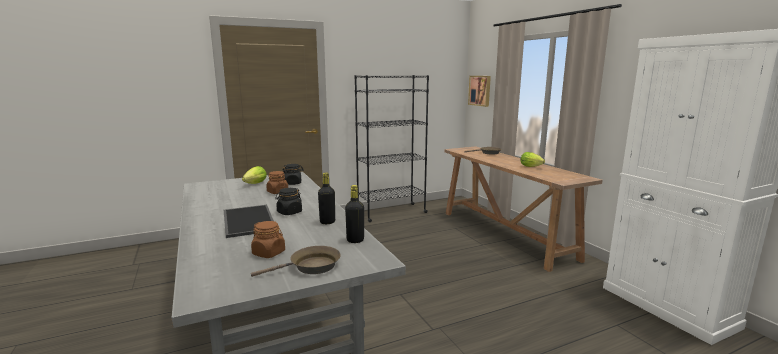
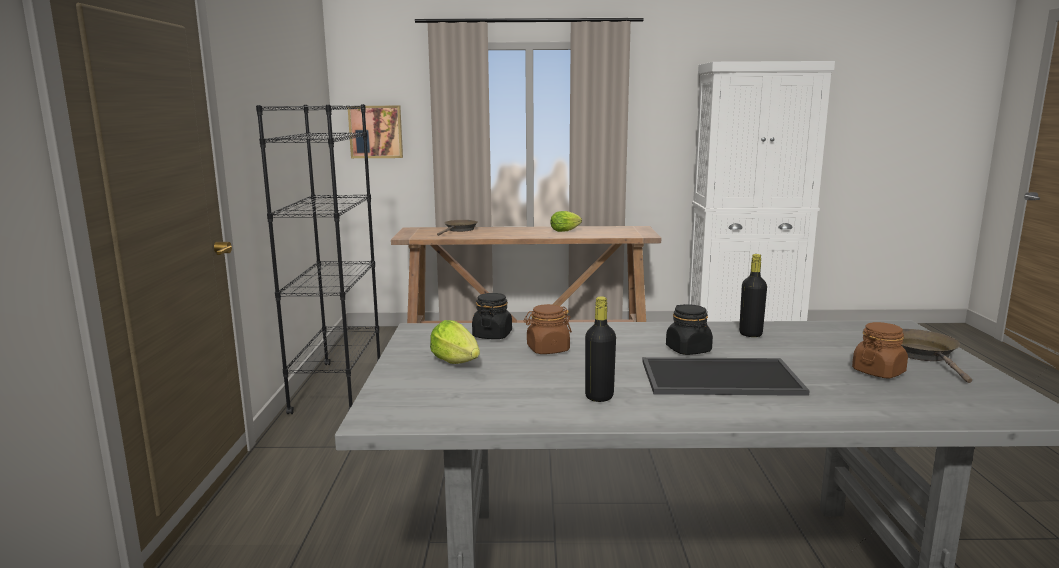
camera: 65 degrees left, 0 degrees up
black bottle [345,185,364,243] -> black bottle moved to [585,296,616,402]

